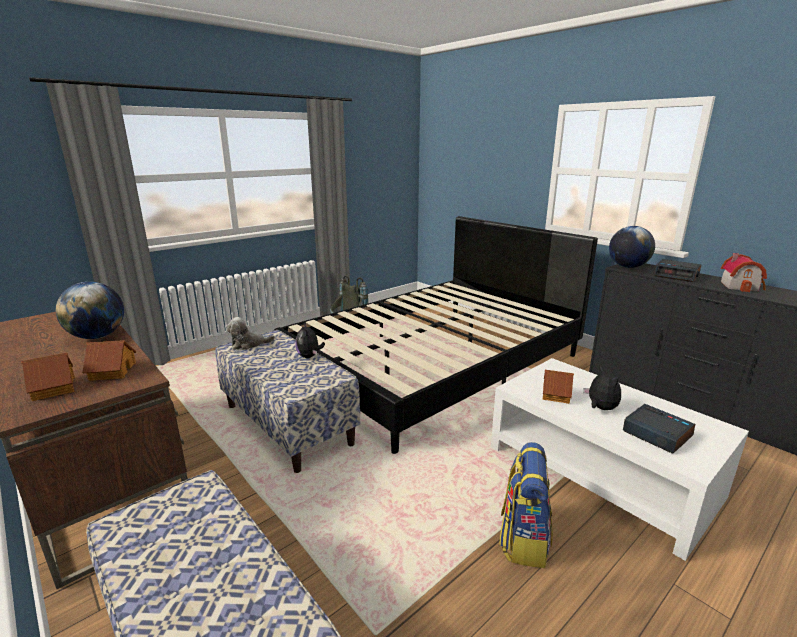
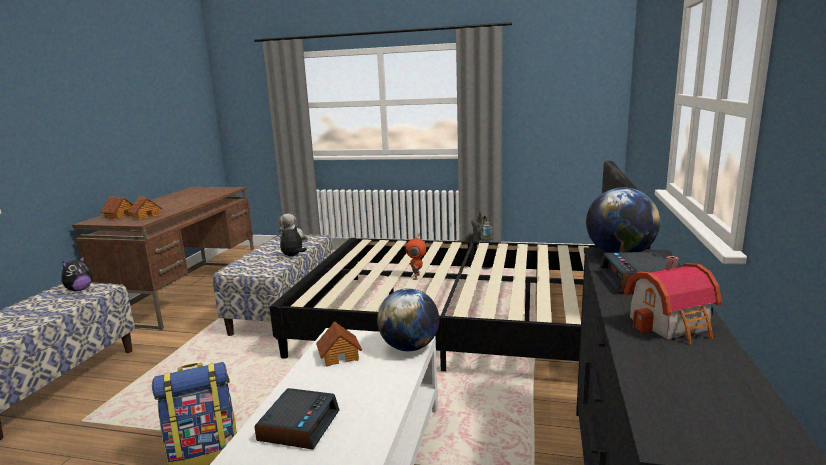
camera: 55 degrees right, 5 degrees down
globe [56,282,124,339] -> globe moved to [377,288,439,351]
plush toy [583,367,621,410] -> plush toy moved to [61,255,92,291]
none -> toy robot [406,234,426,280]

